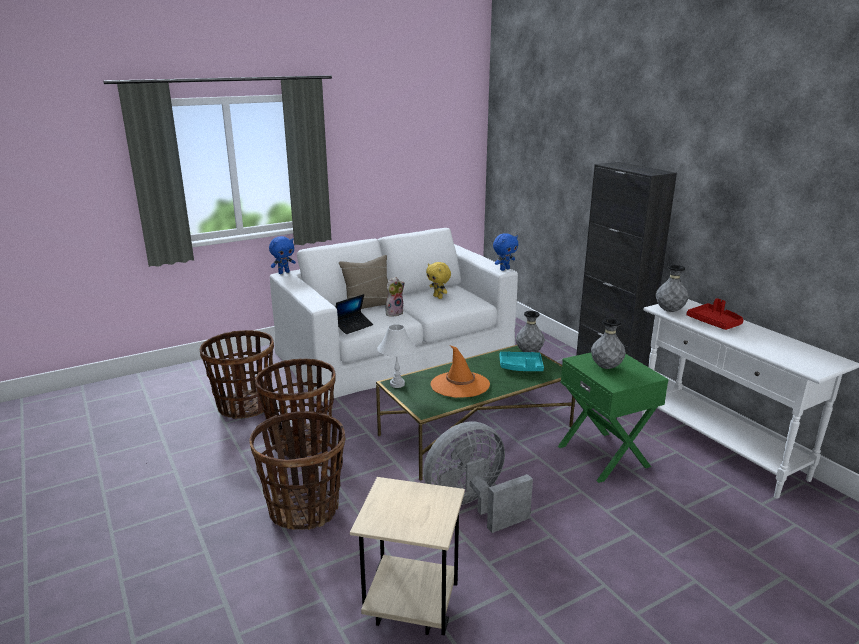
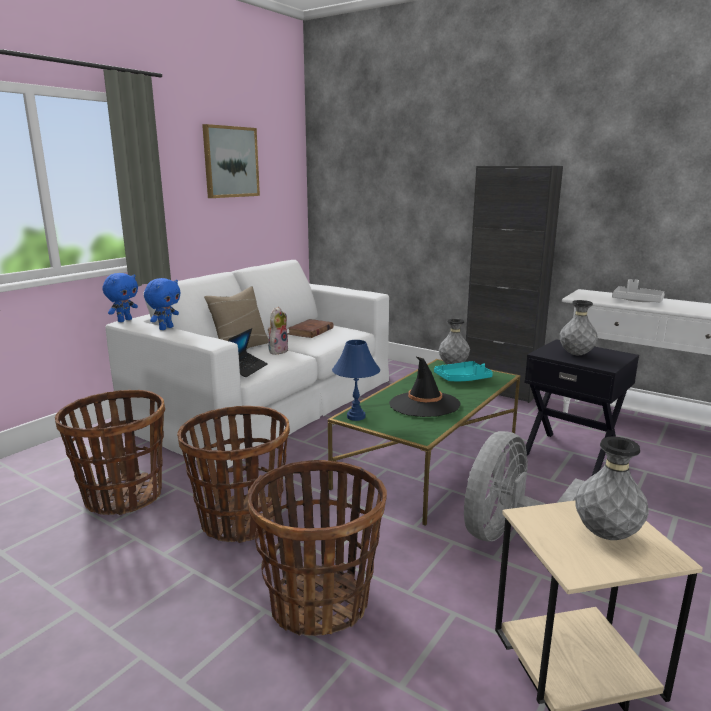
camera: 25 degrees left, 5 degrees down
white table lamp [377,324,416,388] -> blue table lamp [332,340,380,421]
yellow plush toy [426,262,451,299] -> brown book [287,319,334,338]
orange hat [430,345,490,398] -> black hat [389,357,461,417]
blue plush toy [493,233,518,271] -> blue plush toy moved to [144,278,181,330]
green side table [558,353,669,483] -> black side table [525,339,639,476]
grey vase [656,264,689,312] -> grey vase moved to [575,437,649,540]
red tray [687,298,744,330] -> grey tray [612,279,665,302]
none -> picture [202,124,260,198]

